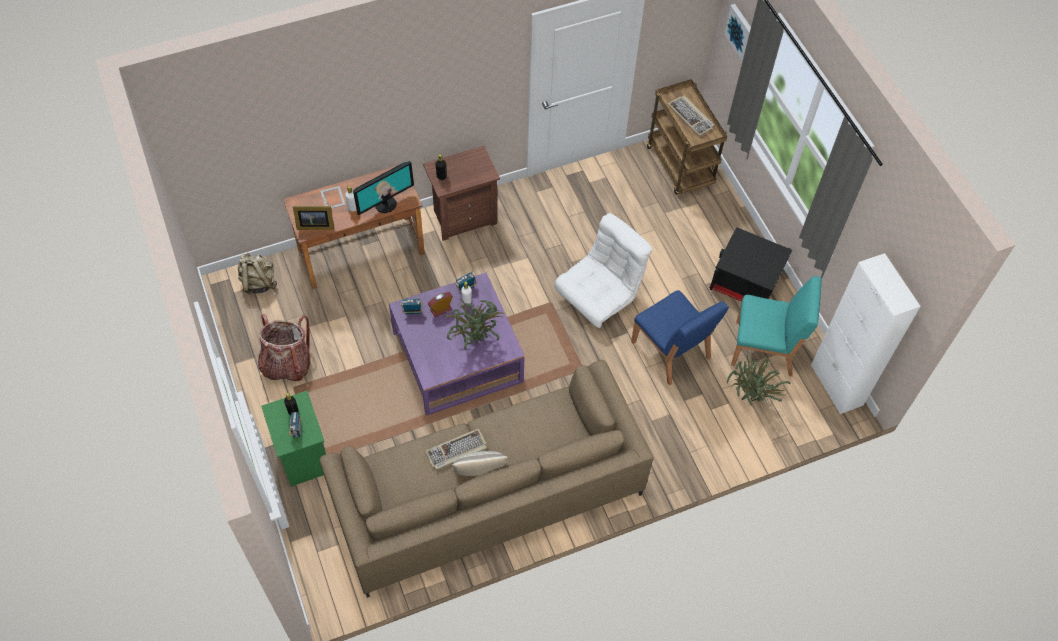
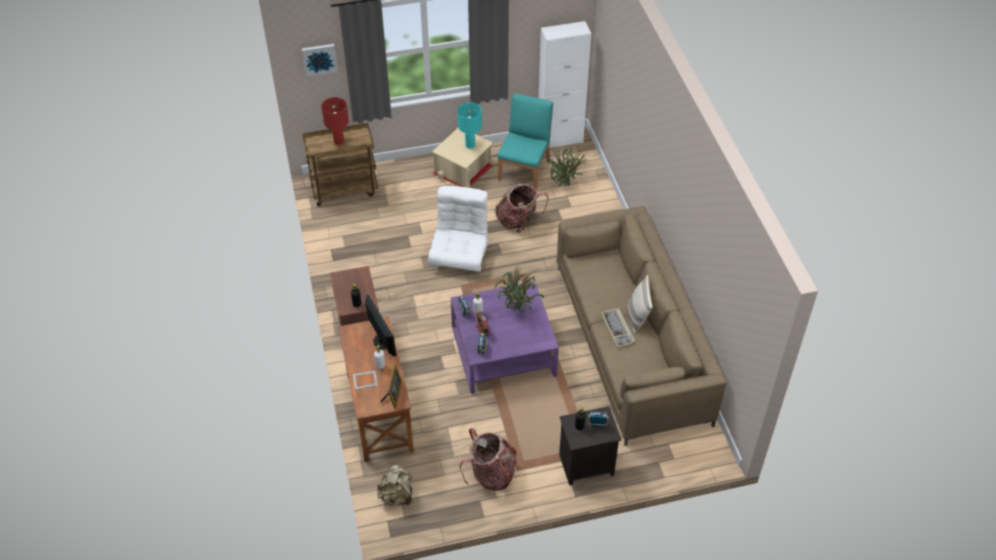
camera: 80 degrees left, 10 degrees down
green nightstand [261,391,327,487] -> black nightstand [559,406,622,485]
white armchair [554,213,652,328] -> white armchair turned 45 degrees clockwise [428,186,488,272]
blue chair [631,290,729,386] -> backpack [496,183,548,233]
keyboard [667,95,715,137] -> red table lamp [321,97,349,145]
black storage box [709,227,792,302] -> beige storage box [432,128,493,188]
none -> turquoise table lamp [457,102,482,149]

